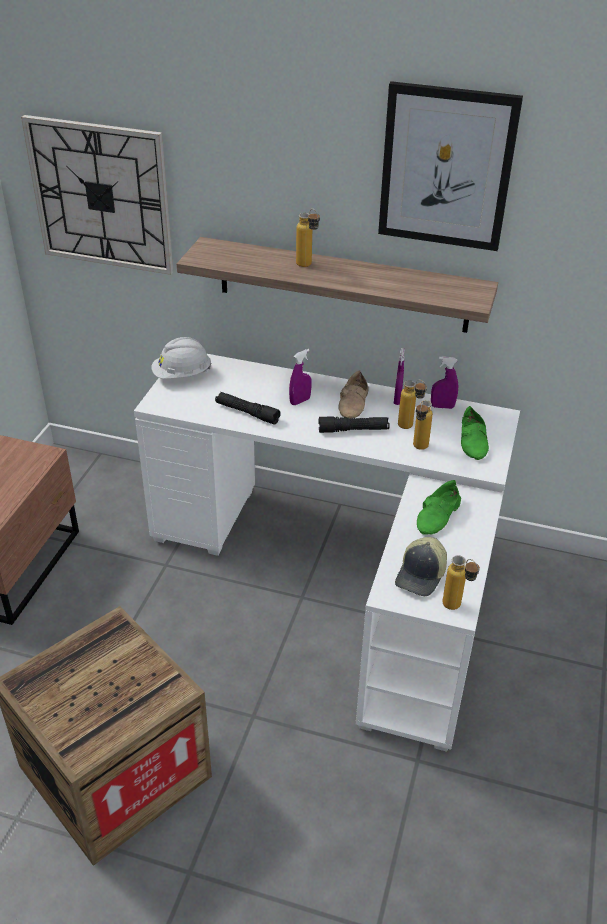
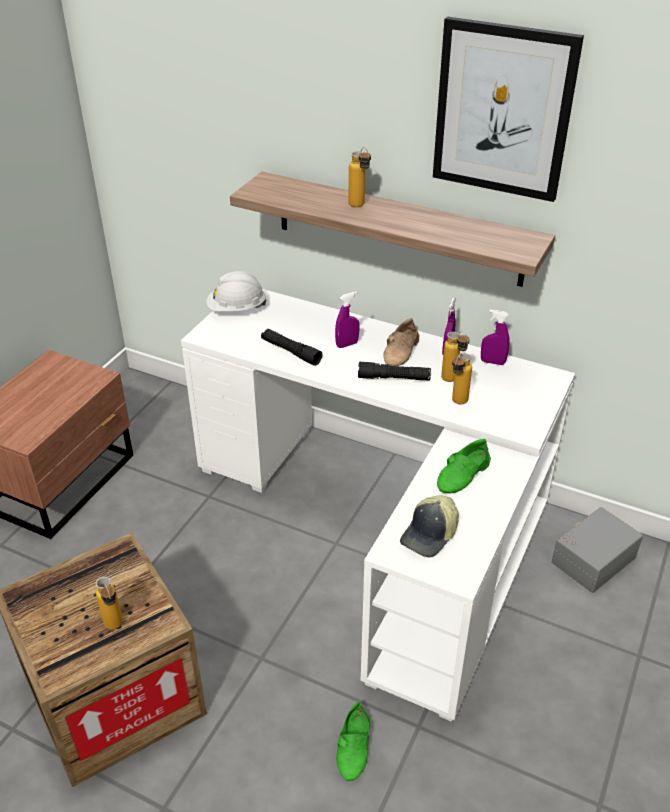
camera: 10 degrees right, 0 degrees up
wall clock [21,115,173,275] -> none
bottle [442,555,480,610] -> bottle moved to [96,577,123,630]
green shoe [461,406,489,460] -> green shoe moved to [336,702,370,781]
none -> grey storage box [552,507,643,593]

